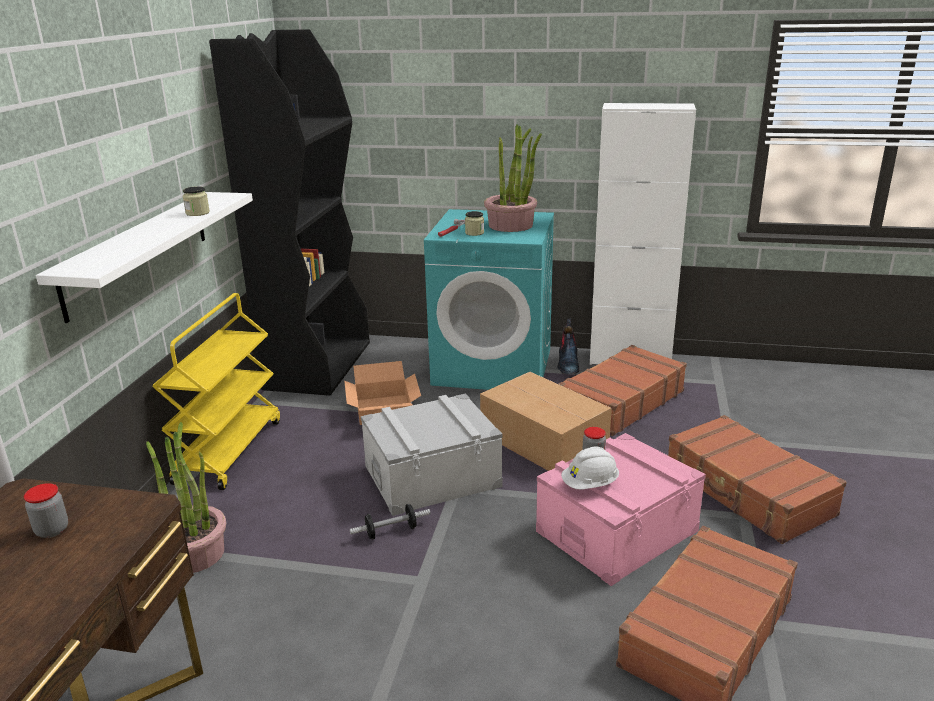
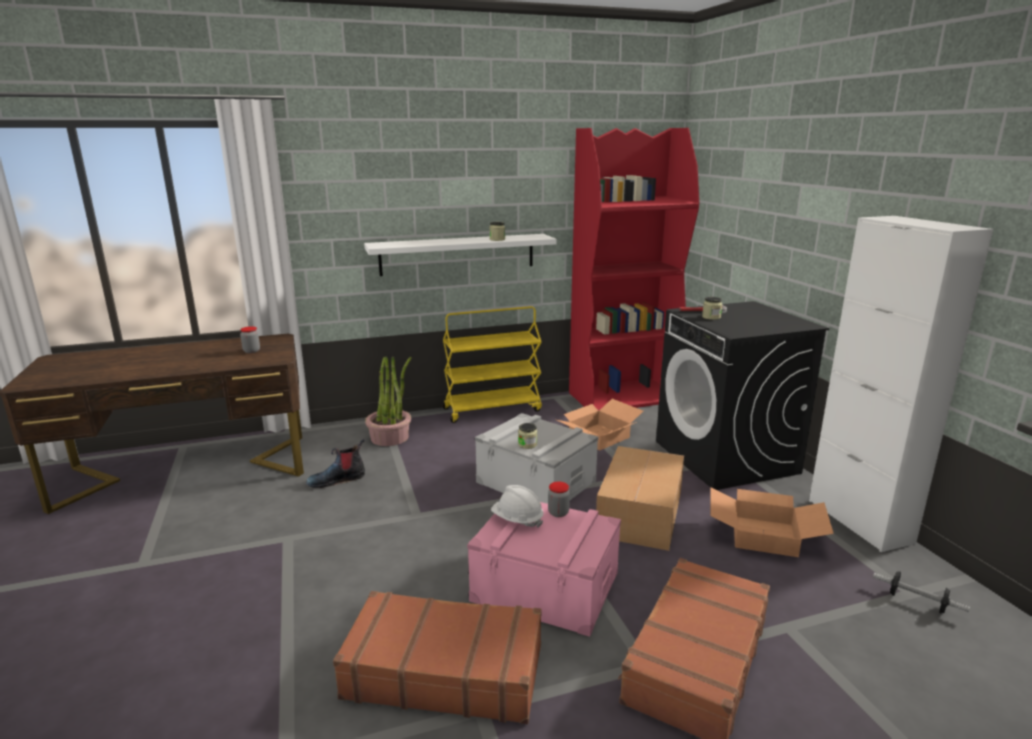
camera: 60 degrees right, 5 degrees down
black bookcase [209,29,370,396] -> red bookcase [569,128,699,411]
dumbbell [350,504,430,539] -> dumbbell moved to [873,571,970,613]
turquoise washing machine [424,209,554,390] -> black washing machine [656,301,829,490]
potted plant [484,124,542,232] -> none
boot [558,318,579,374] -> boot moved to [306,439,365,488]
brown suitcase [559,345,687,436] -> cardboard box [710,487,834,557]
none -> jar [518,423,537,449]

